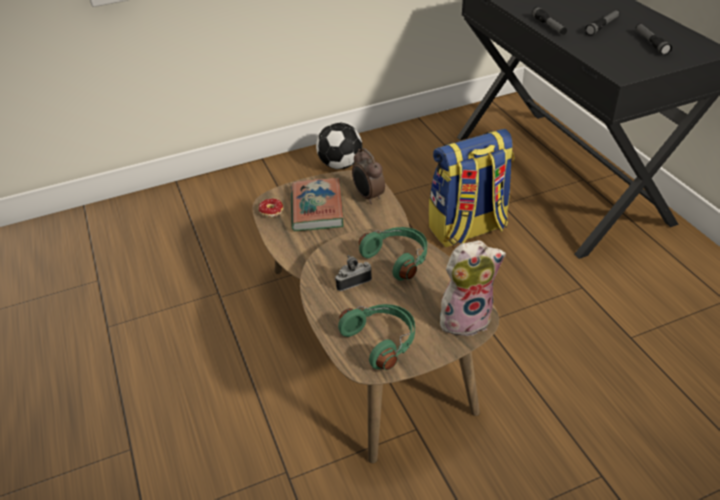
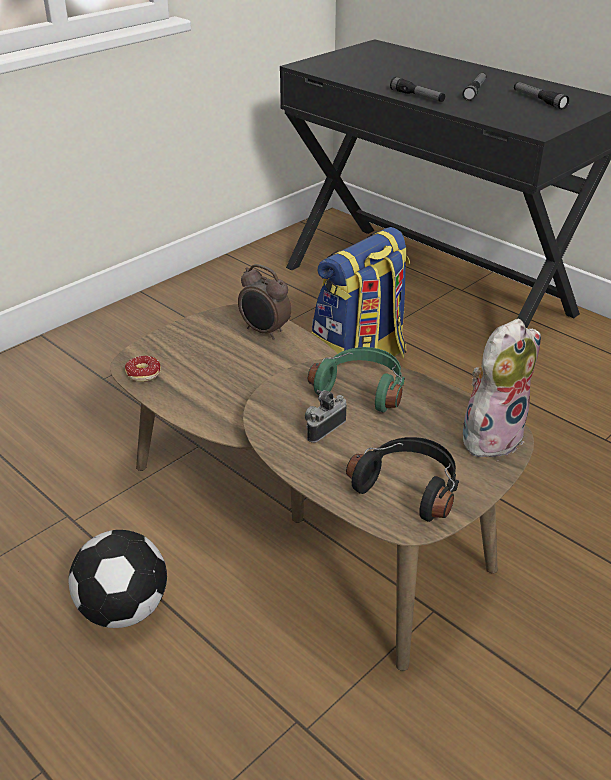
camera: 25 degrees left, 5 degrees down
book [291,178,344,231] -> none
football [316,122,362,169] -> football moved to [68,530,167,628]
green headphones [338,304,415,370] -> black headphones [346,437,459,522]

